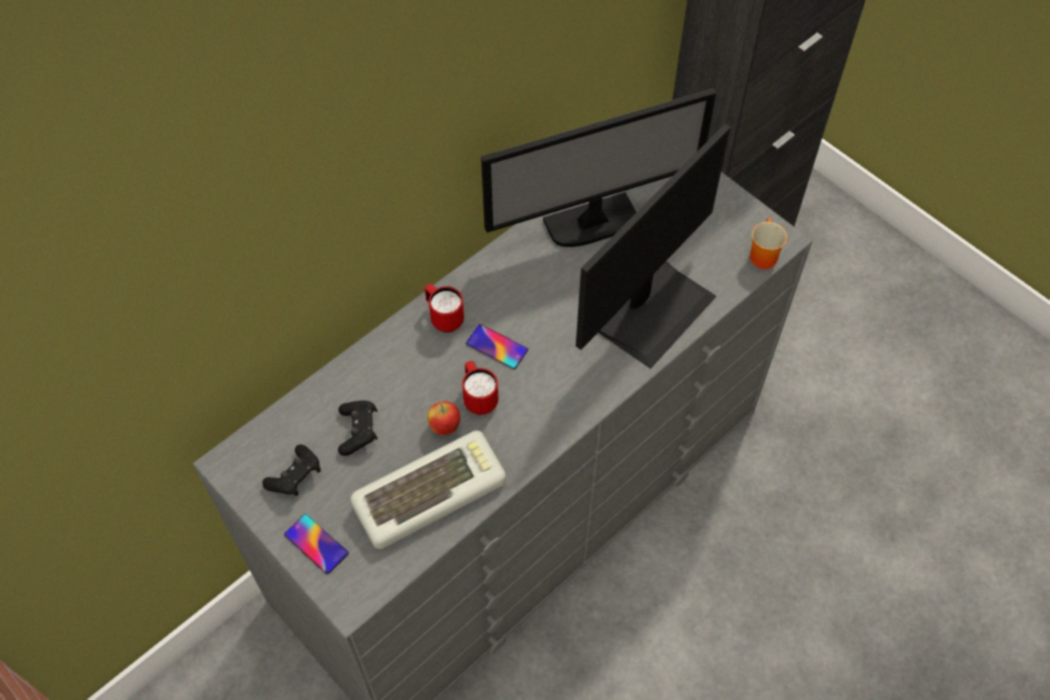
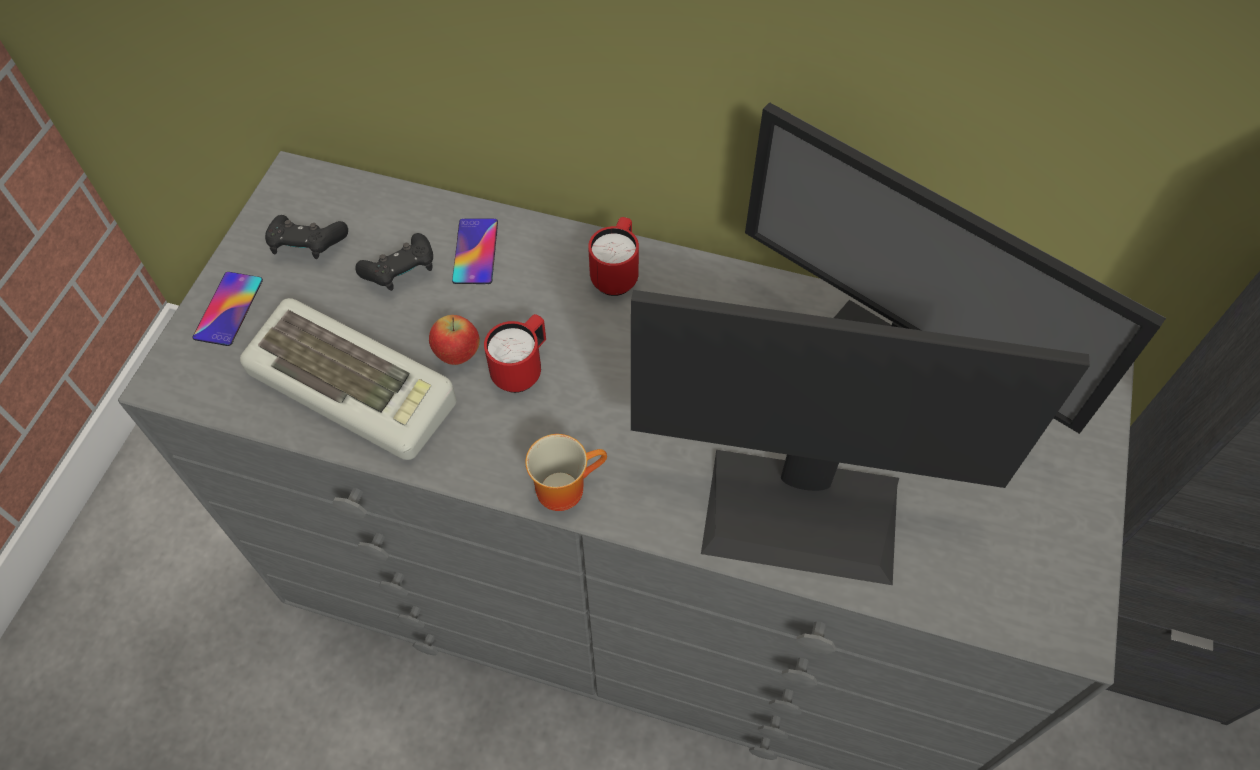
camera: 60 degrees right, 0 degrees up
phone [466,324,528,369] -> phone moved to [452,218,498,284]
mug [750,218,787,269] -> mug moved to [525,434,607,511]

